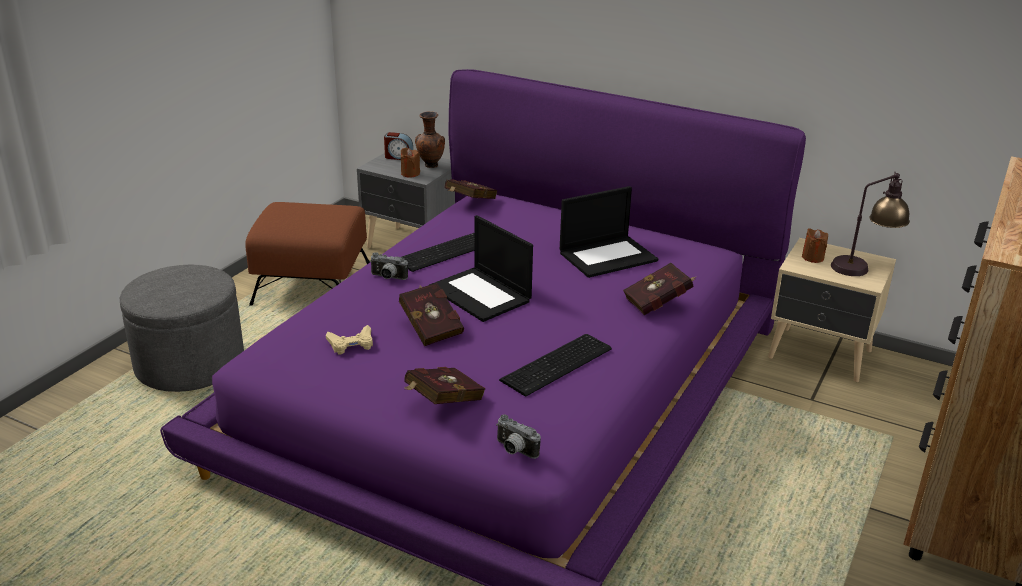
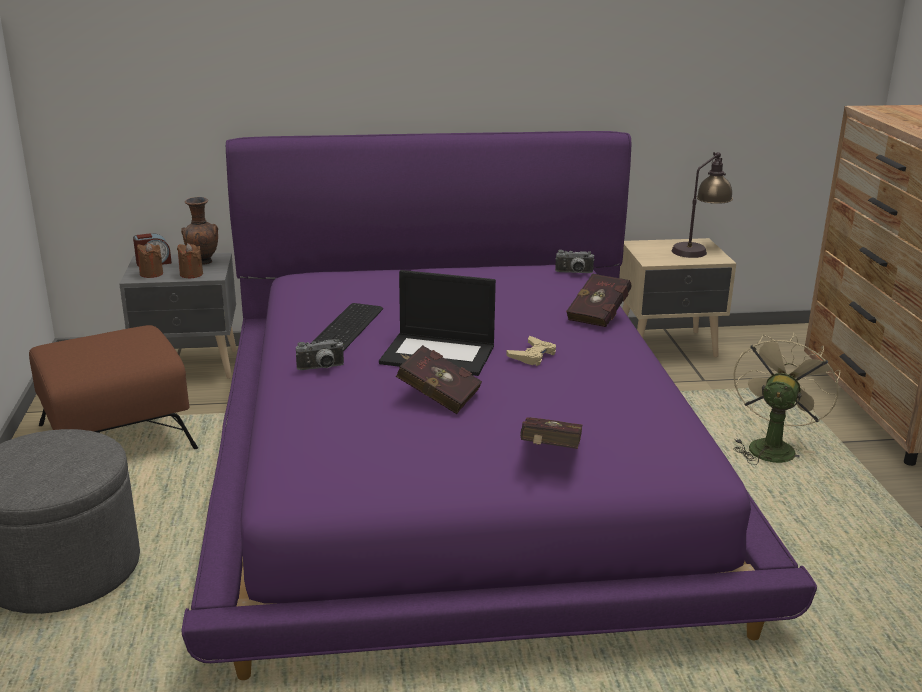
camera: 35 degrees left, 5 degrees down
beige game controller [326,325,373,355] -> beige game controller moved to [506,336,556,366]
red book [445,179,498,199] -> none
camera [496,414,541,459] -> camera moved to [555,250,595,273]
keyboard [499,334,612,397] -> none
laptop [560,186,658,278] -> none
brown candle [802,228,828,263] -> brown candle moved to [137,243,163,278]
none -> beige fan [733,332,840,465]

